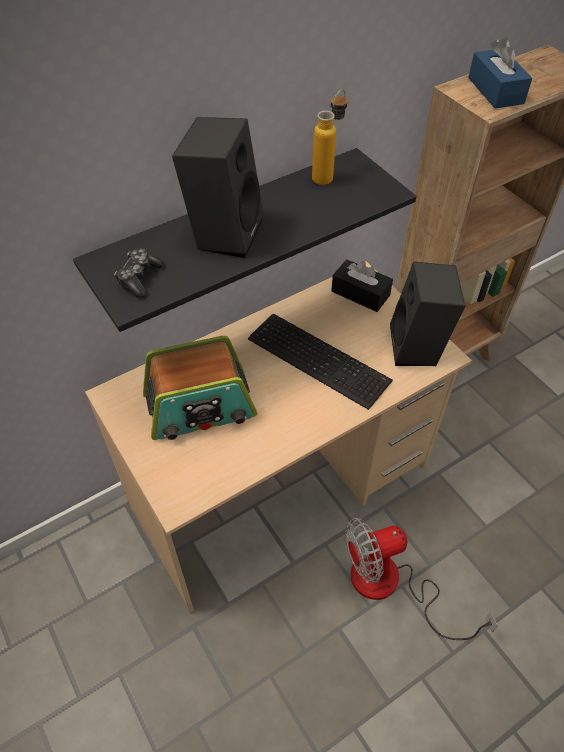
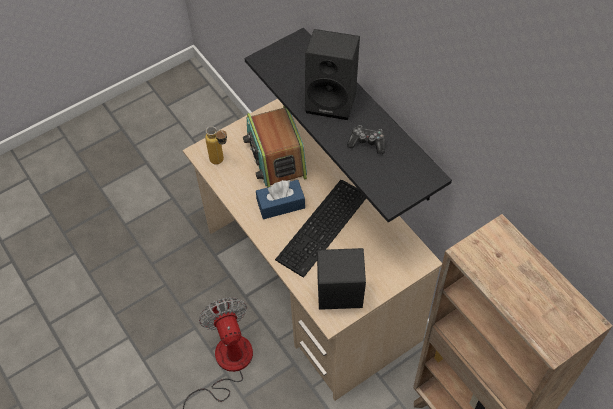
camera: 90 degrees right, 5 degrees up
game controller [114,248,164,298] -> game controller moved to [347,125,385,154]
bottle [312,90,348,185] -> bottle moved to [205,126,227,165]
black tissue box [331,259,393,312] -> none
blue tissue box [468,37,532,109] -> blue tissue box moved to [256,180,305,219]

